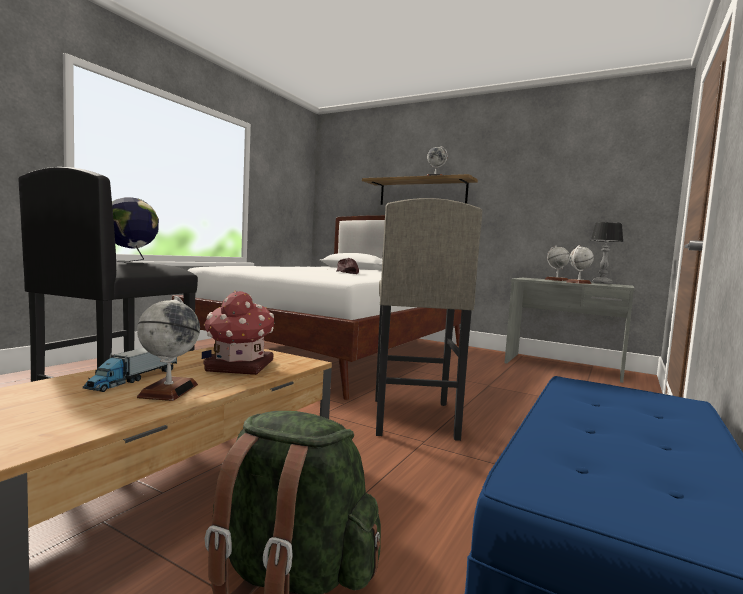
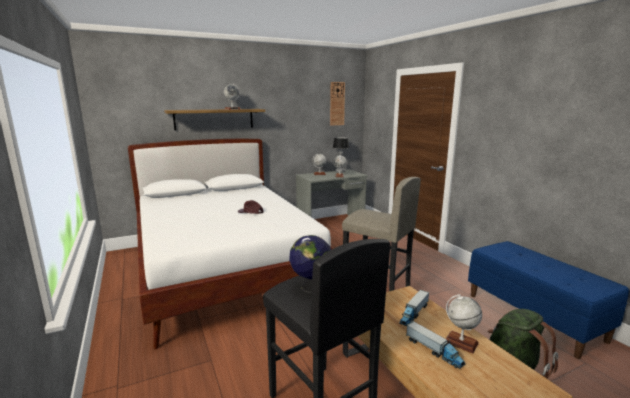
camera: 55 degrees left, 10 degrees up
toy house [202,291,275,375] -> toy truck [399,290,429,326]
none -> wall clock [330,82,345,126]

